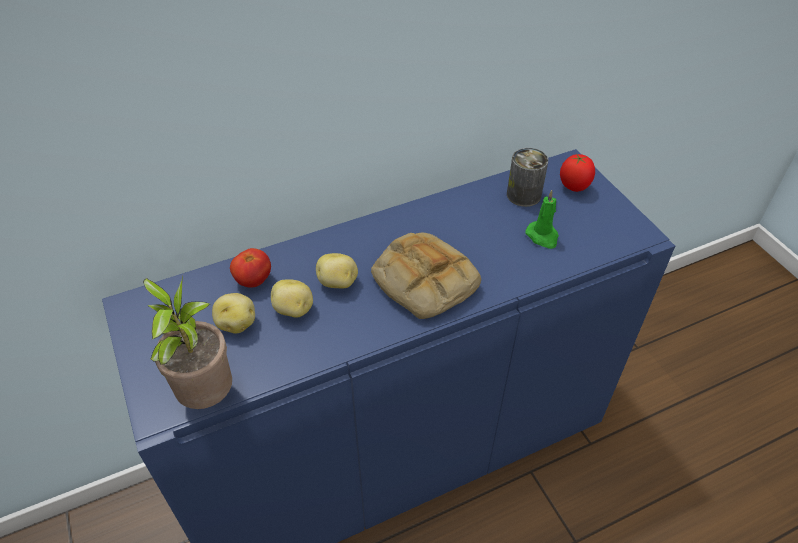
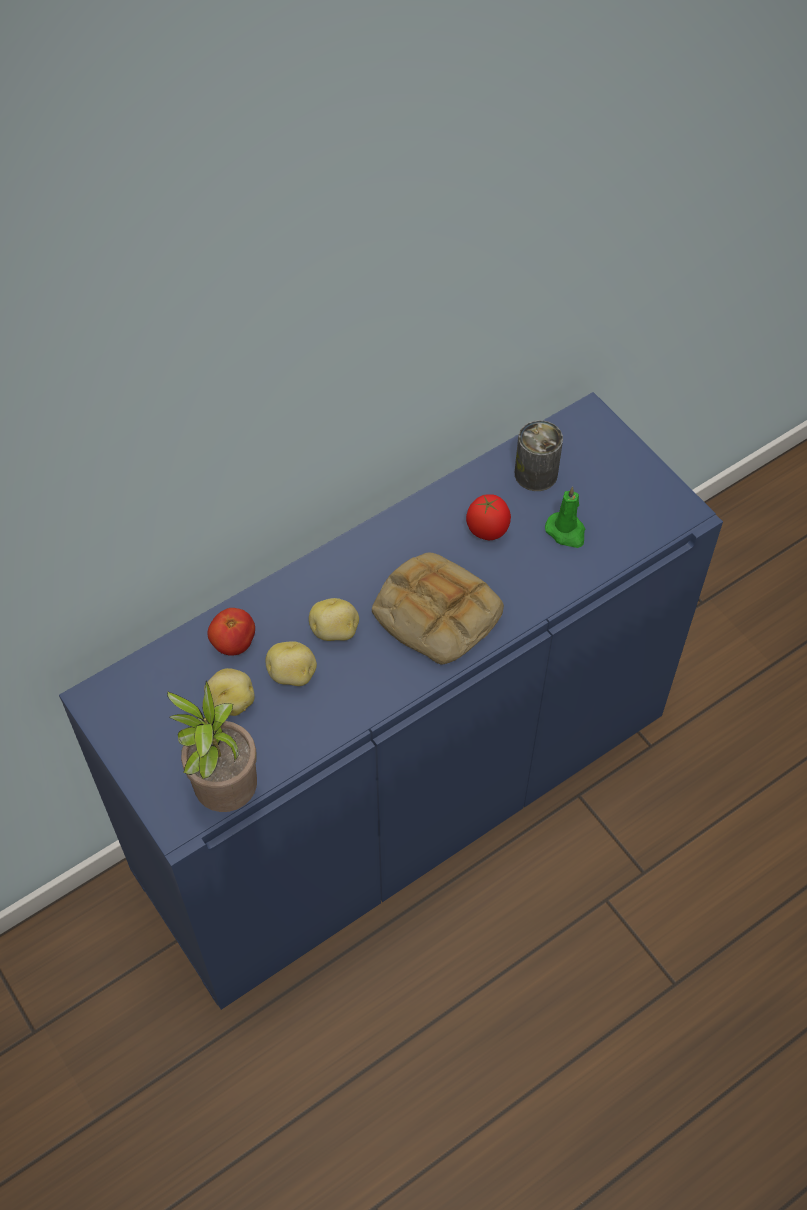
camera: 10 degrees left, 10 degrees up
tomato [560,153,595,192] -> tomato moved to [466,494,511,540]

